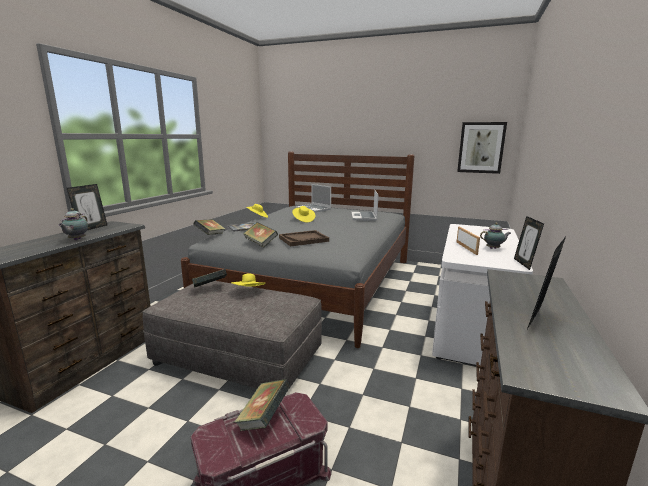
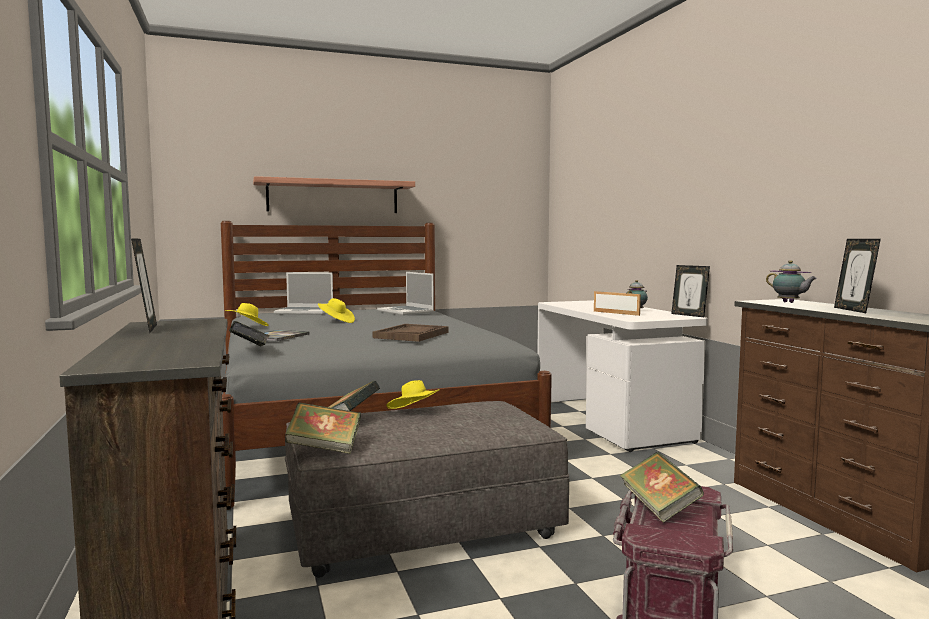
camera: 40 degrees left, 10 degrees down
teapot [58,208,88,240] -> teapot moved to [766,260,817,303]
book [243,222,278,247] -> book moved to [285,402,361,454]
picture [457,122,507,174] -> none
none -> shelf [253,176,415,213]

